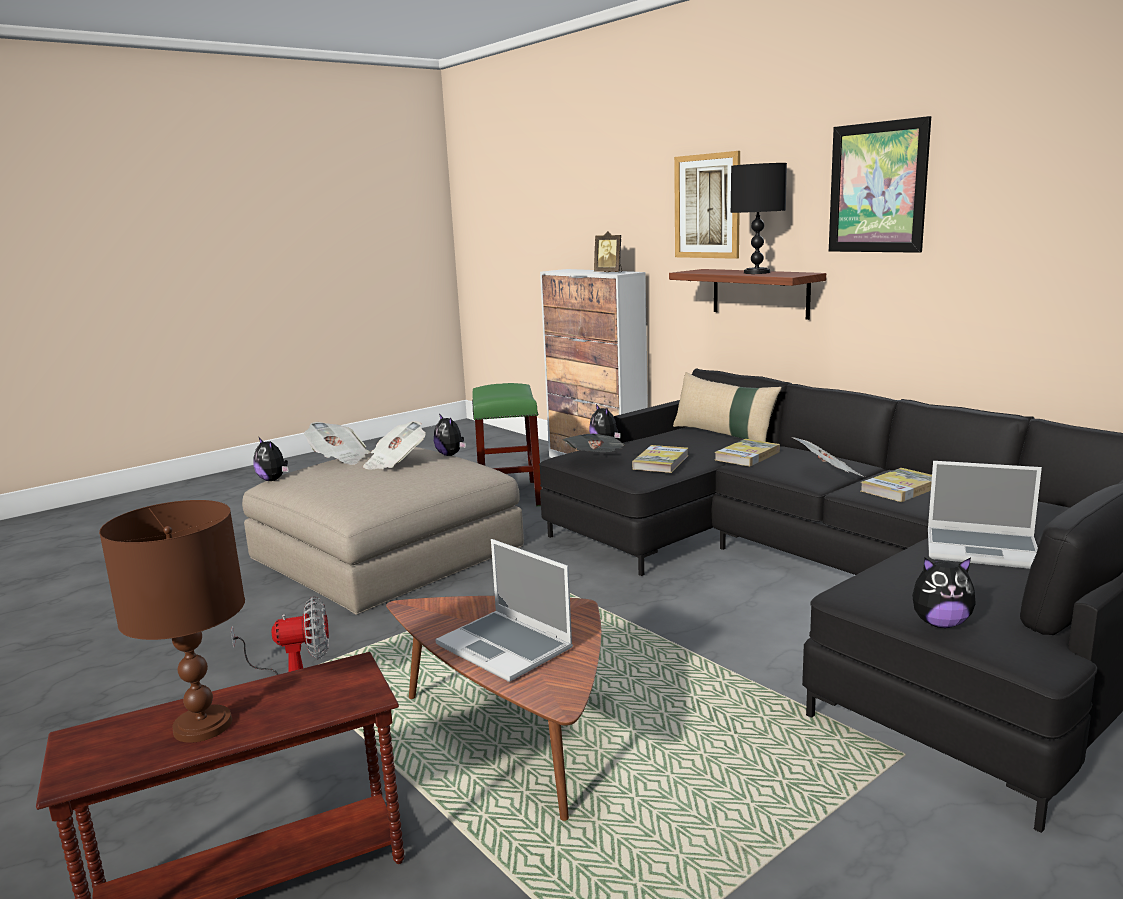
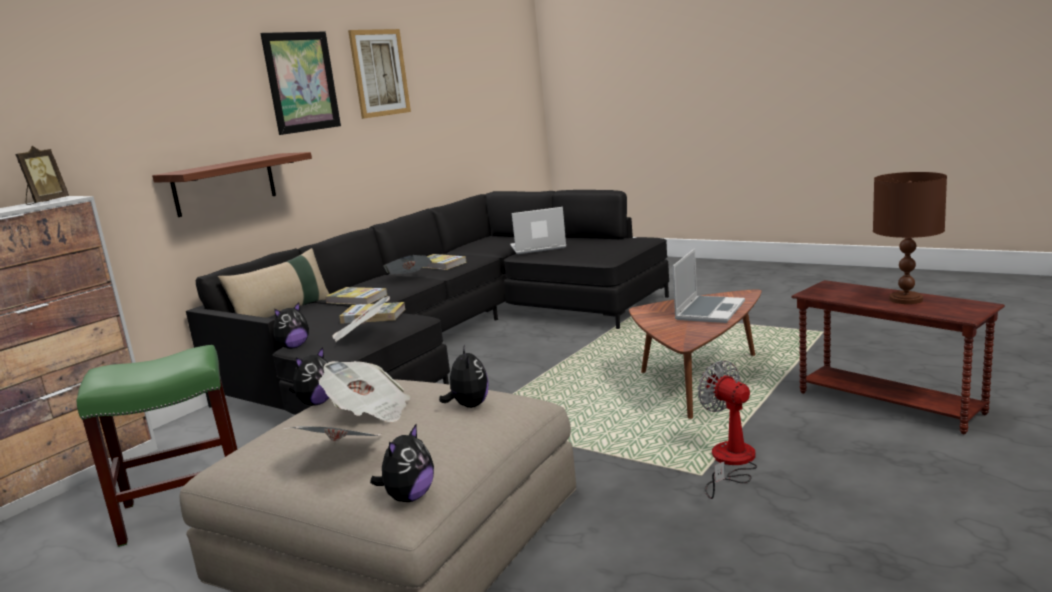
camera: 105 degrees left, 0 degrees up
picture [674,151,740,259] -> picture moved to [348,29,411,119]
black table lamp [730,163,787,274] -> none
plush toy [912,557,976,628] -> plush toy moved to [439,345,489,408]
laptop [928,461,1042,569] -> laptop turned 105 degrees counterclockwise [510,207,566,254]

